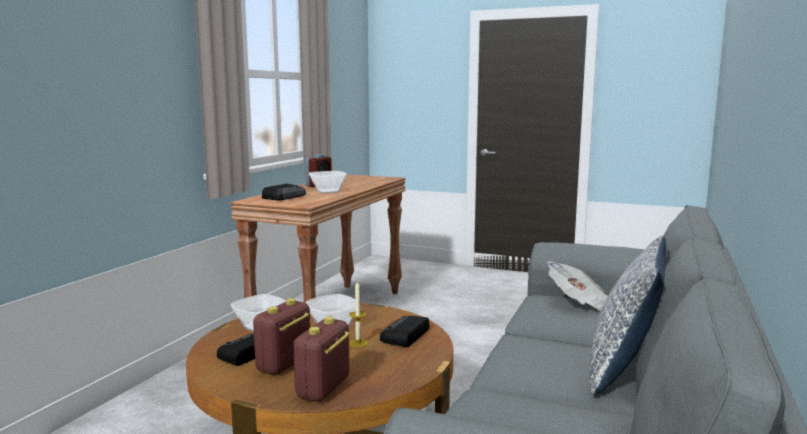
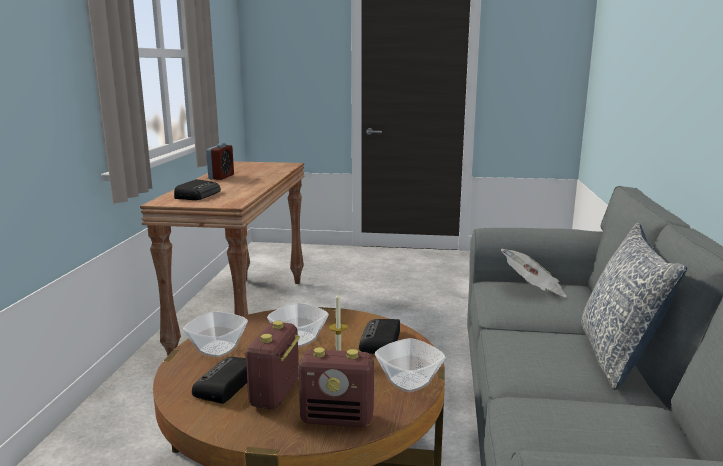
camera: 15 degrees left, 5 degrees up
radio [293,317,350,402] -> radio turned 90 degrees counterclockwise [298,347,374,427]
bowl [309,171,347,193] -> bowl moved to [375,338,446,392]

